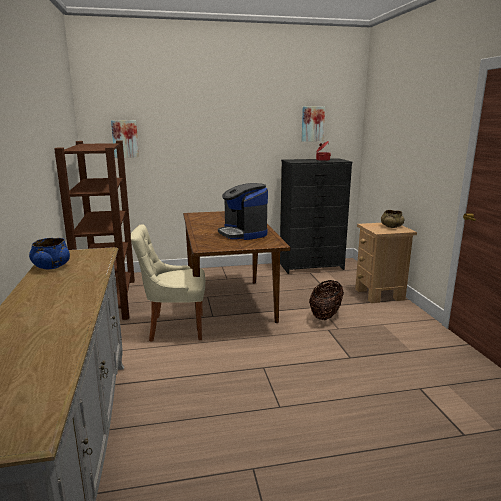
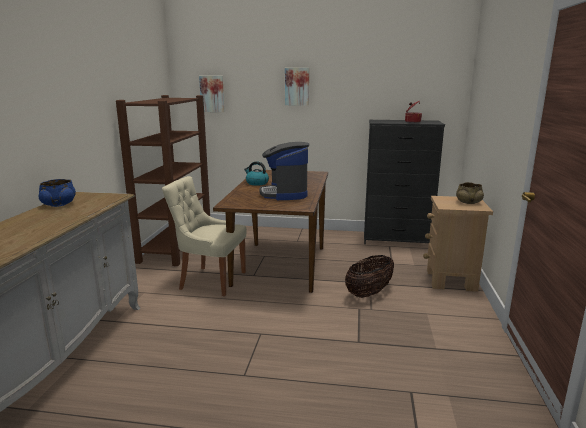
camera: 20 degrees right, 0 degrees up
picture [302,106,325,142] -> picture moved to [285,68,309,106]
none -> kettle [244,161,269,185]

